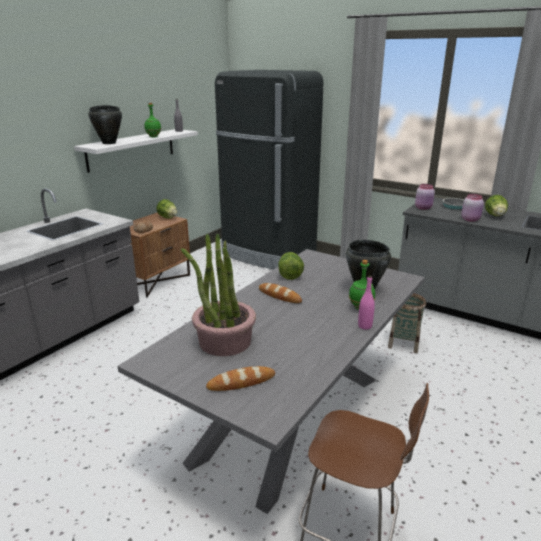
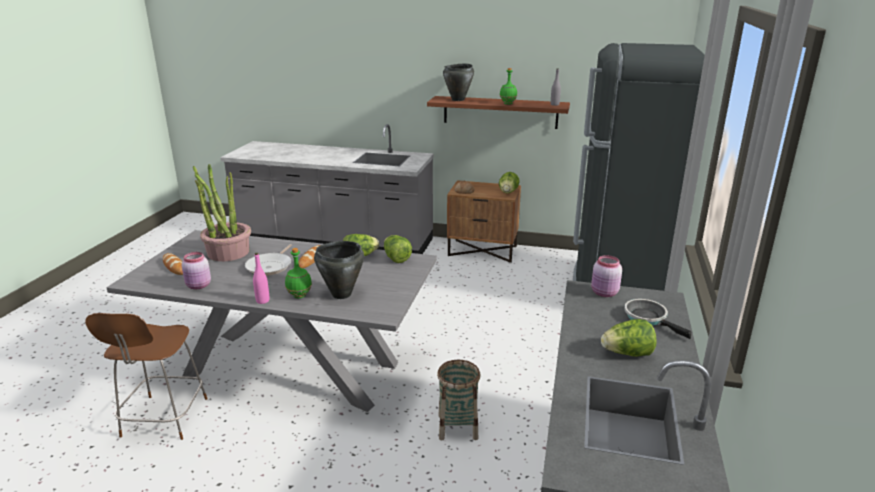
camera: 70 degrees right, 0 degrees up
white shelf [74,129,198,173] -> brown shelf [427,96,570,129]
pink jar [461,194,484,222] -> pink jar moved to [182,252,211,289]
none -> frying pan [245,244,292,276]
none -> lettuce [384,235,412,263]

